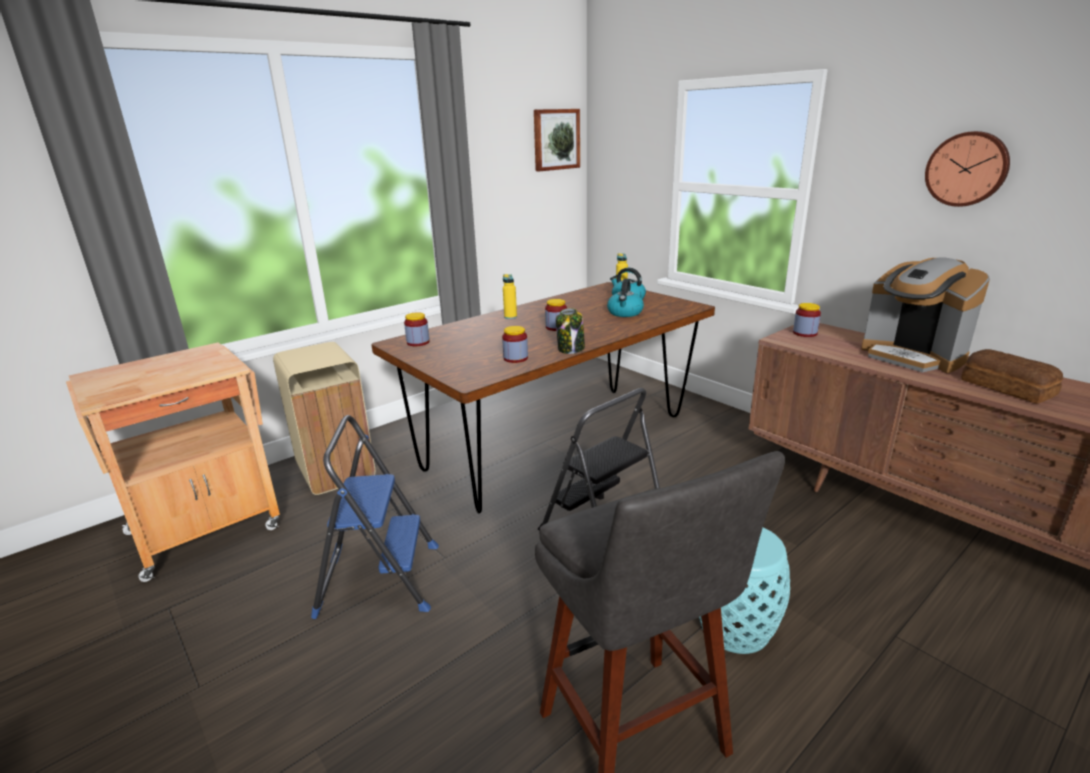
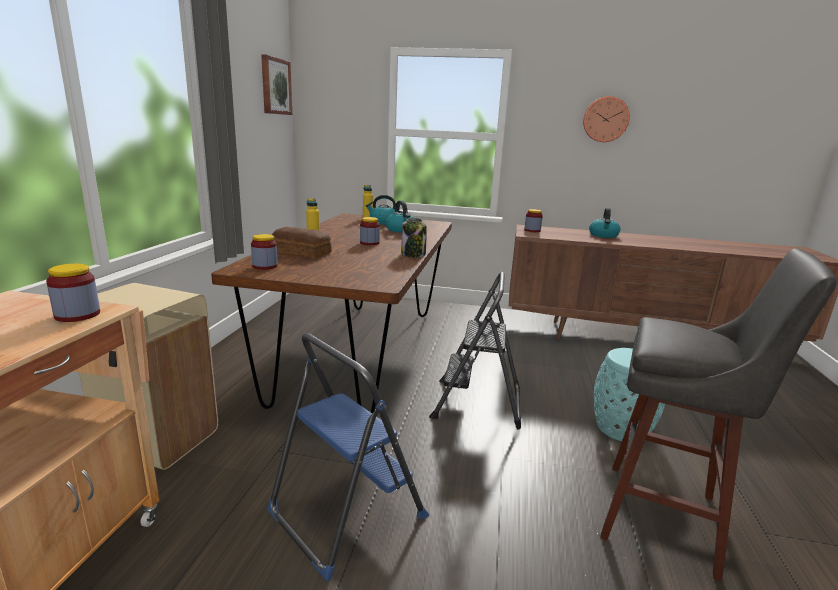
camera: 40 degrees left, 5 degrees down
jar [502,326,528,363] -> jar moved to [46,263,100,322]
coffee machine [861,257,990,373] -> kettle [589,207,620,238]
bread [961,349,1063,403] -> bread moved to [272,227,332,258]

